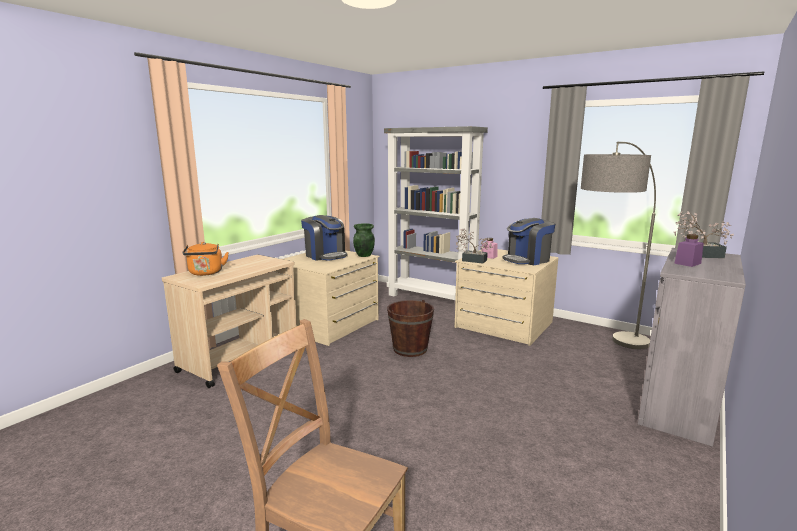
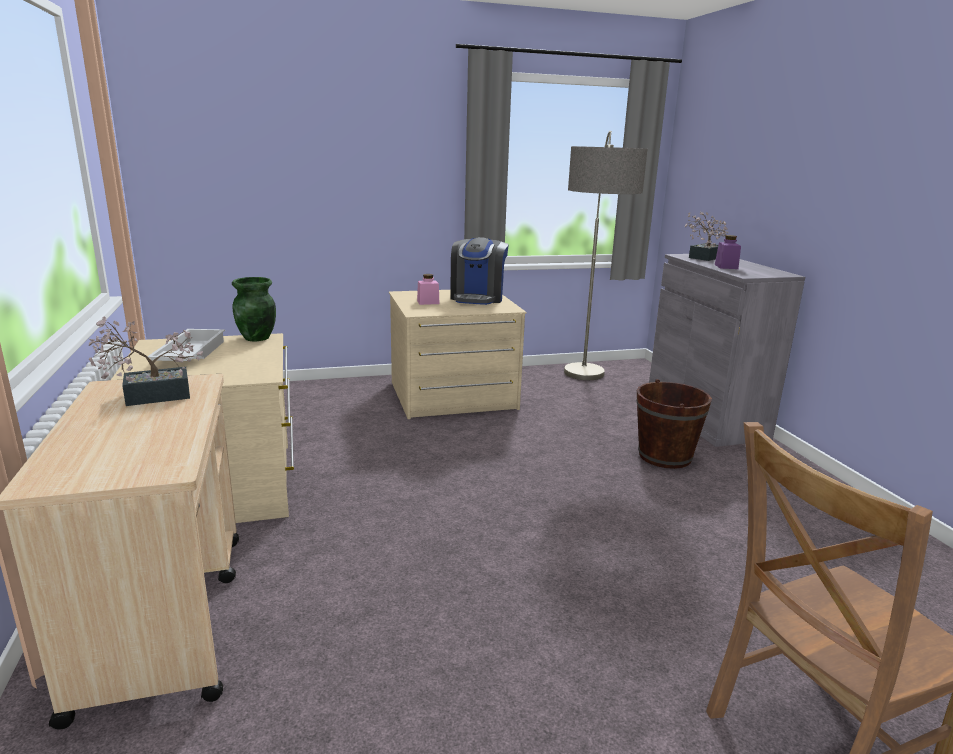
camera: 50 degrees left, 5 degrees up
orange kettle [182,242,229,276] -> none
coffee machine [301,215,347,261] -> white tray [147,329,225,361]
grey bookcase [384,126,488,300] -> none
brown bucket [387,300,434,357] -> brown bucket moved to [637,379,712,469]
potted plant [455,228,493,264] -> potted plant moved to [89,316,203,406]

